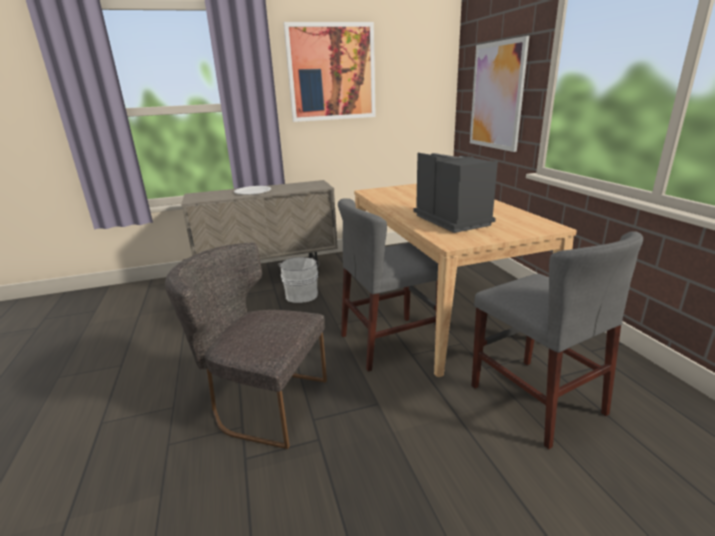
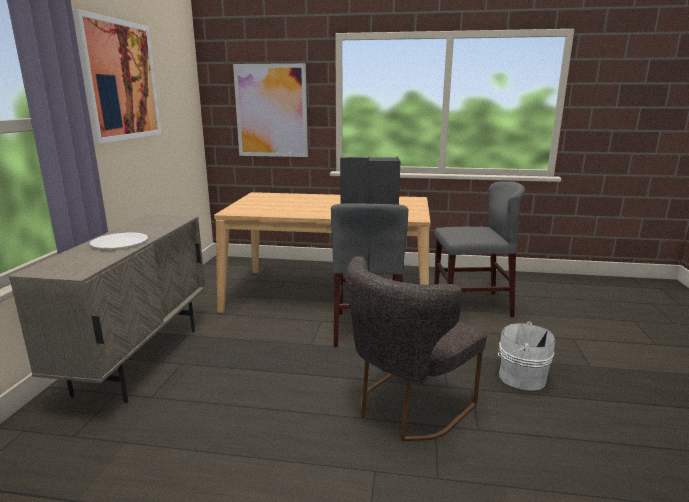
camera: 65 degrees left, 5 degrees down
white bucket [278,257,319,303] -> white bucket moved to [497,321,555,391]

